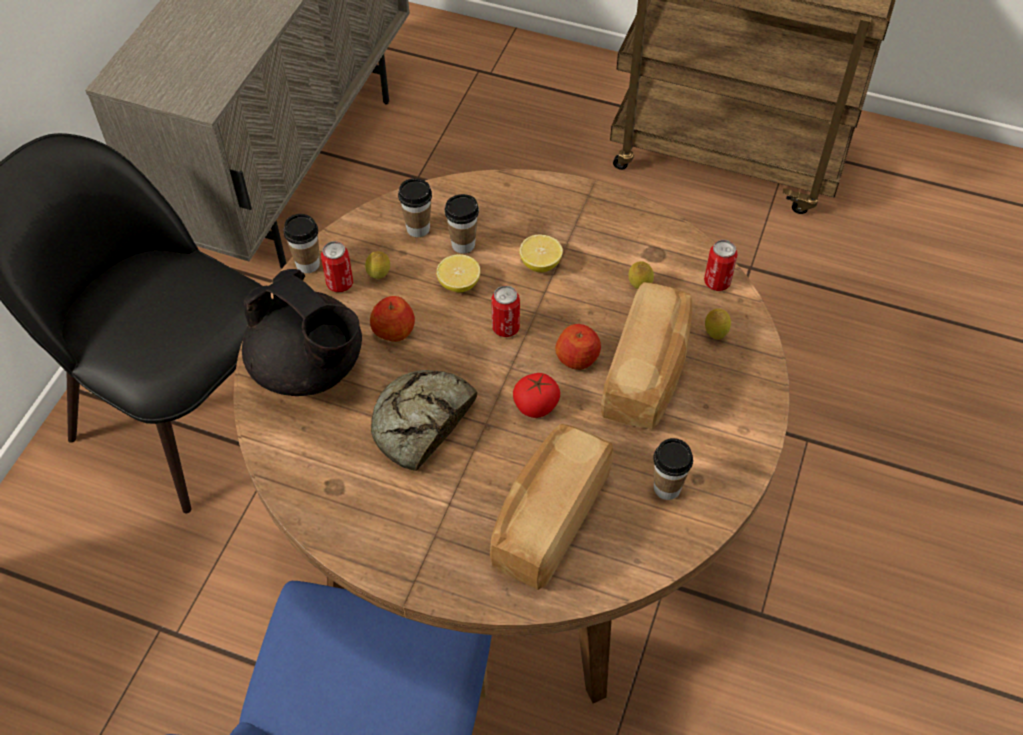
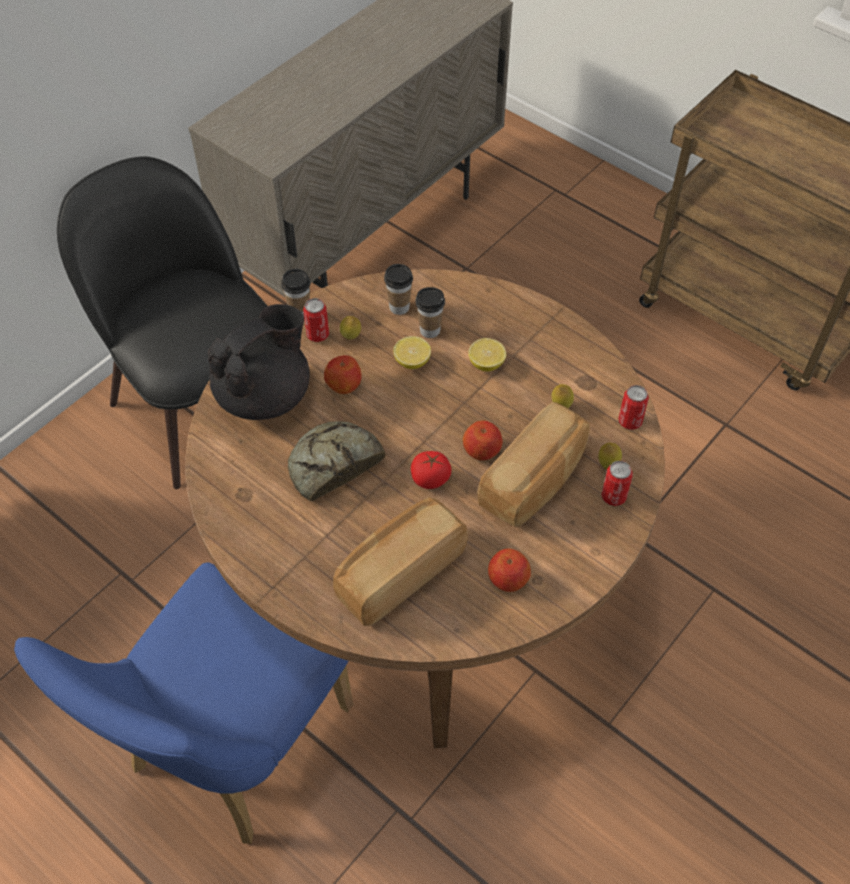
camera: 20 degrees right, 0 degrees up
black teapot [242,269,362,396] -> black teapot turned 105 degrees counterclockwise [208,304,310,420]
can [491,285,520,337] -> can moved to [601,461,633,506]
cup [653,438,693,500] -> apple [488,548,531,592]

